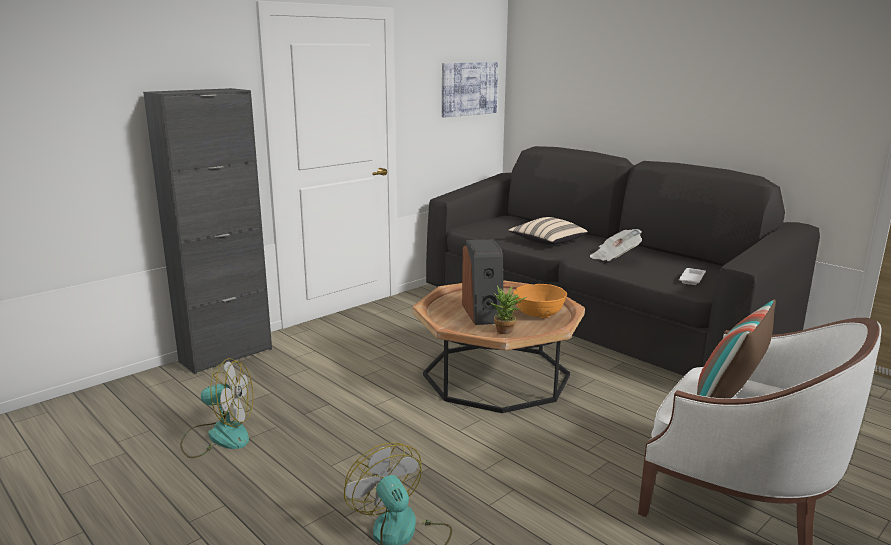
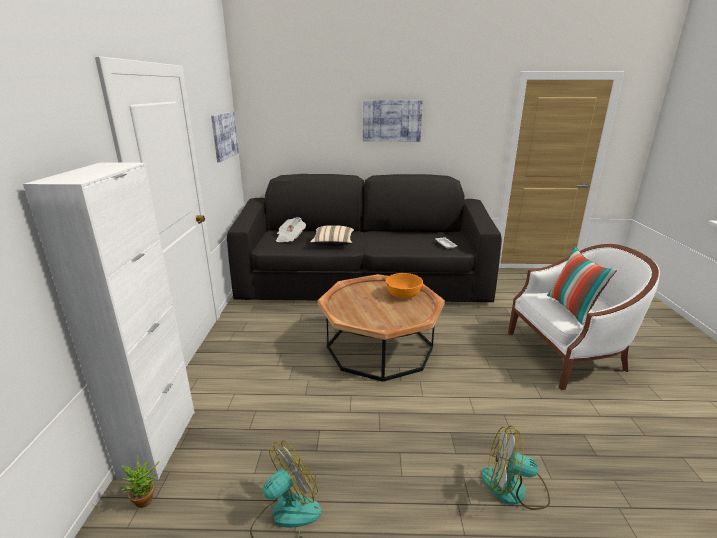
camera: 45 degrees left, 5 degrees up
black cabinet [143,88,272,374] -> white cabinet [23,162,195,480]
speaker [462,239,503,325] -> none
potted plant [491,286,527,334] -> potted plant moved to [121,455,160,508]
newspaper [590,229,642,261] -> newspaper moved to [276,217,306,242]
none -> picture [363,100,423,142]

